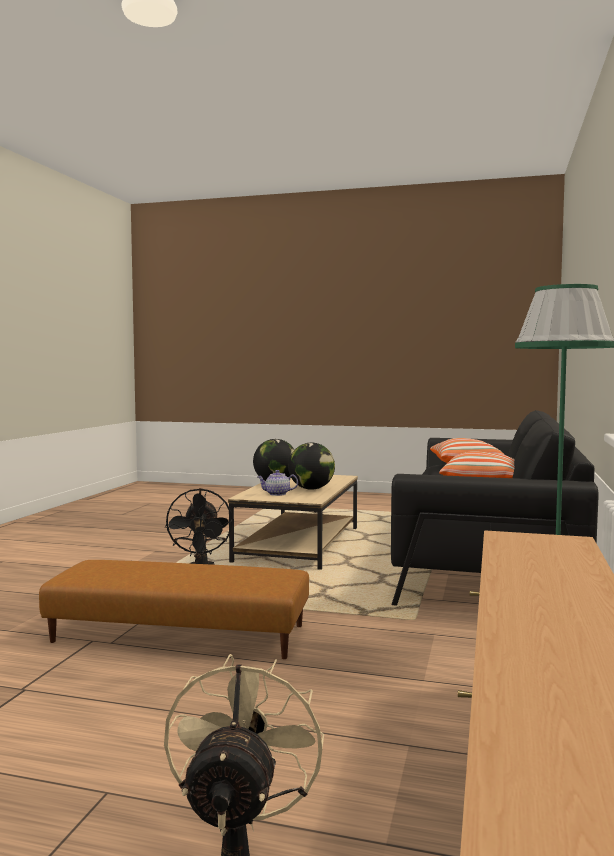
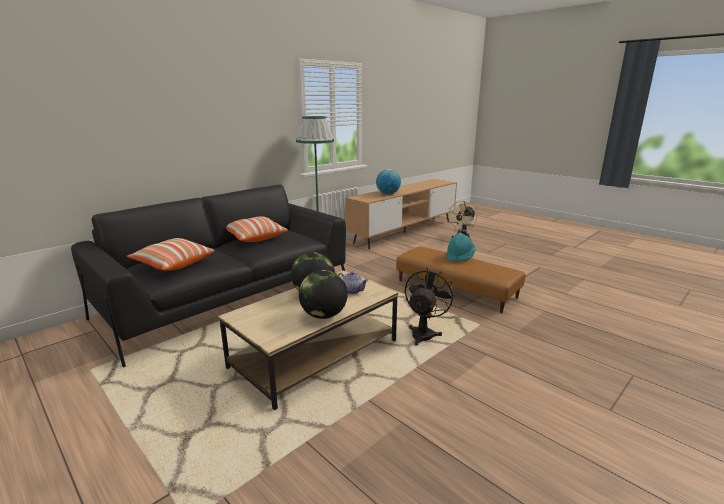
camera: 150 degrees left, 15 degrees up
none -> globe [376,169,401,194]
none -> turquoise hat [446,233,476,262]

